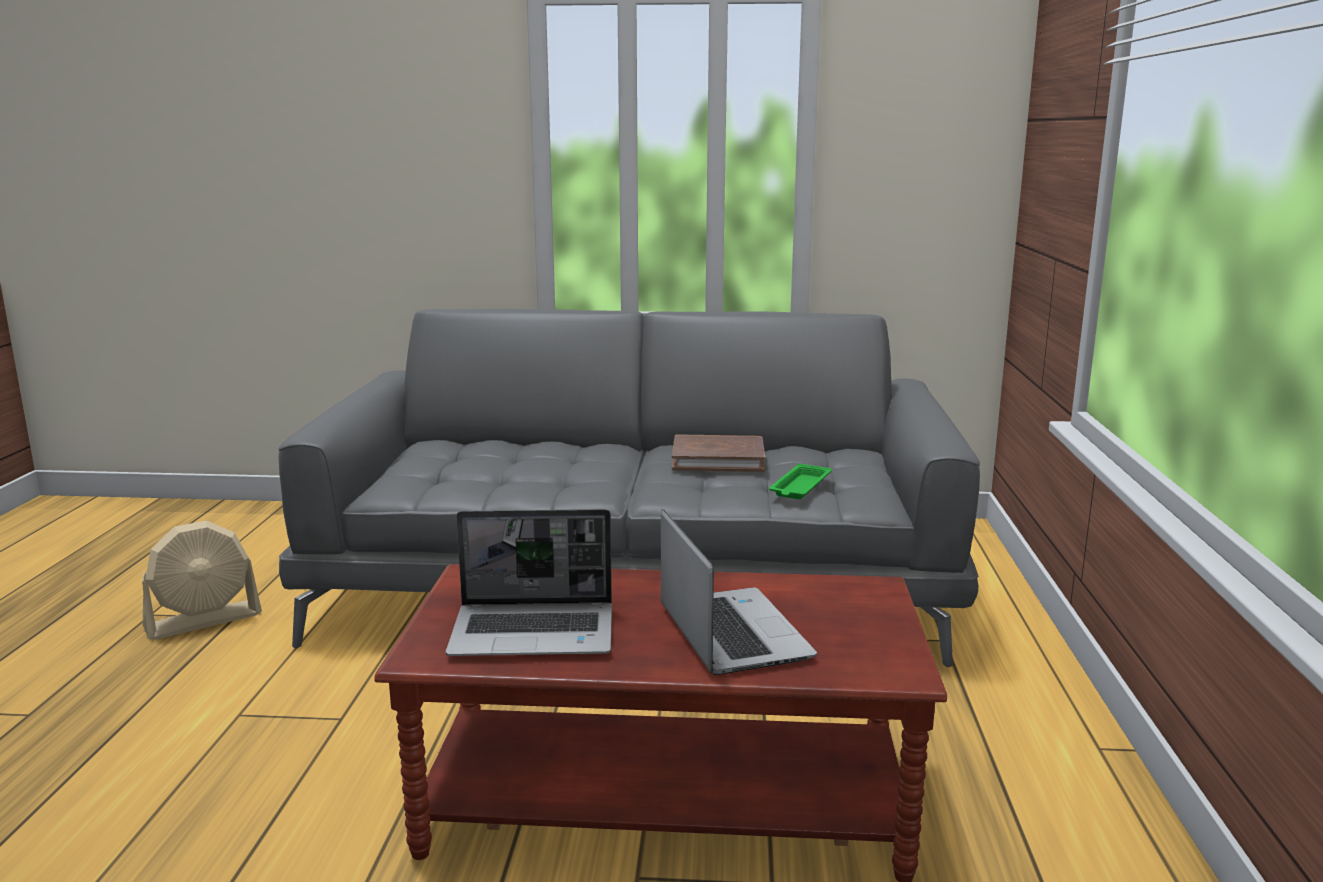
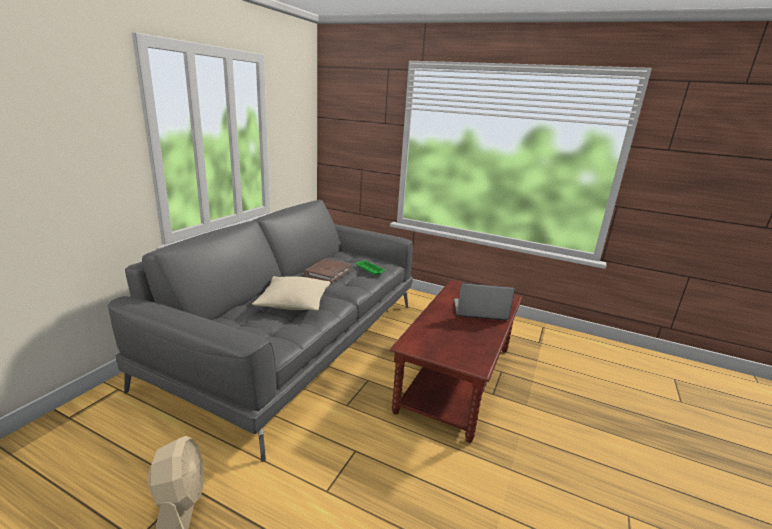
camera: 70 degrees left, 5 degrees up
laptop [446,509,612,656] -> none
none -> beige pillow [252,276,330,311]

